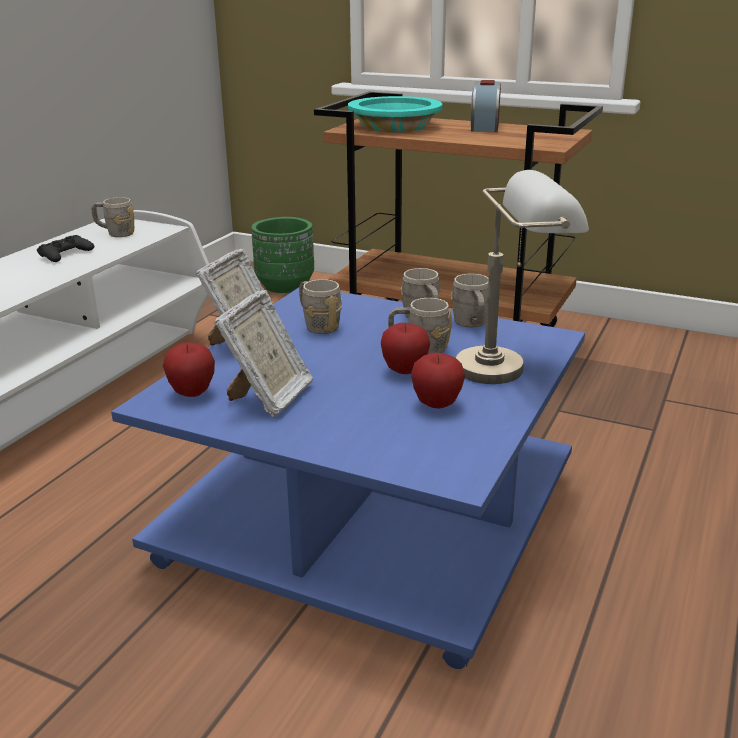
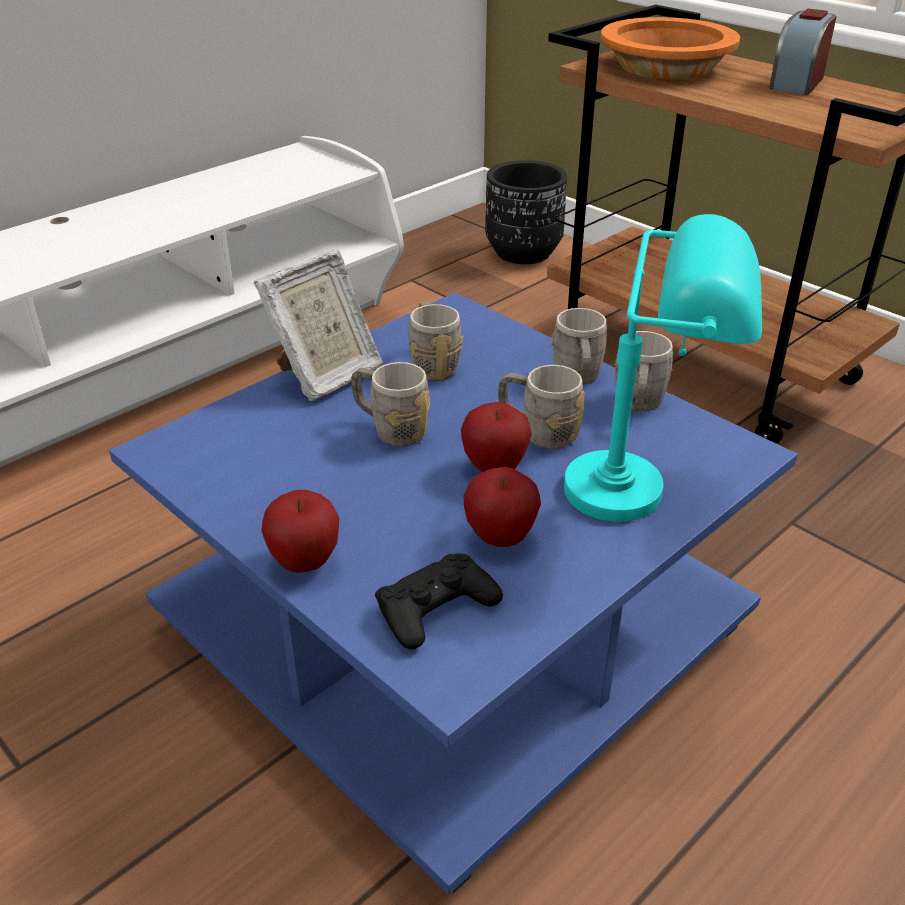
camera: 20 degrees right, 10 degrees up
black game controller [37,235,94,262] -> black game controller moved to [375,553,503,650]
grey mug [91,197,135,237] -> grey mug moved to [351,362,430,447]
apple [163,342,215,397] -> apple moved to [261,490,339,573]
picture frame [214,290,313,417] -> none
green planter [251,217,314,293] -> black planter [485,160,567,264]
turquoise bowl [348,96,442,132] -> orange bowl [601,17,740,80]
grey table lamp [456,170,589,384] -> turquoise table lamp [564,214,762,522]

